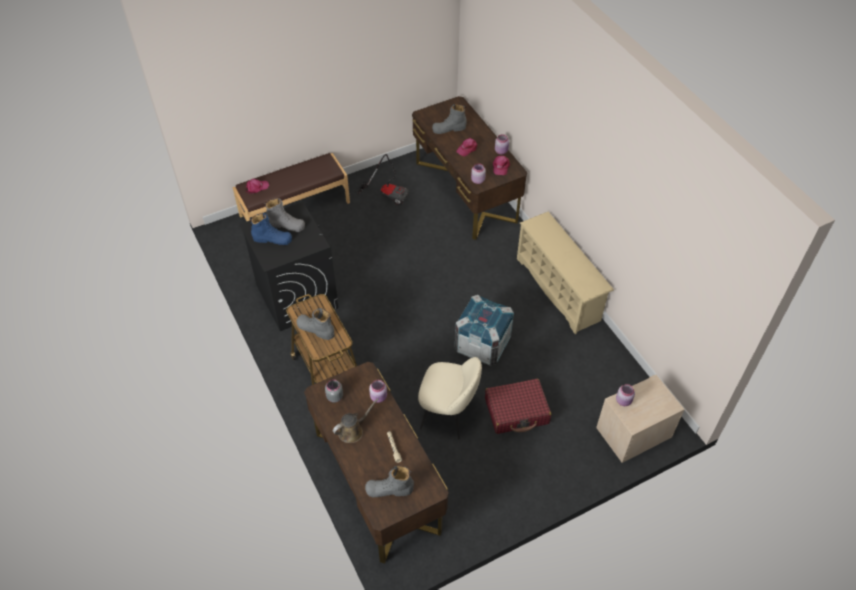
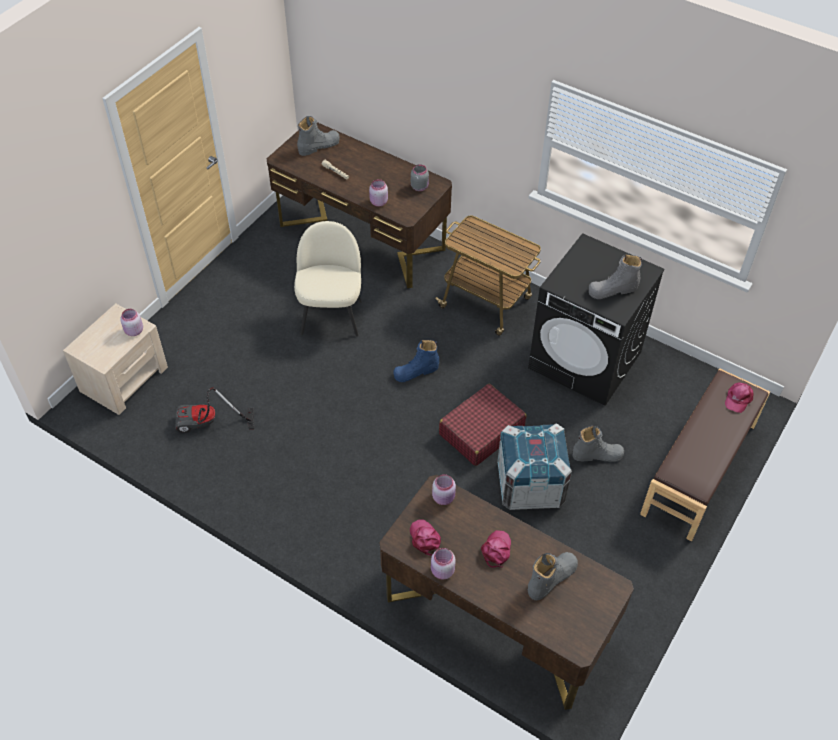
camera: 150 degrees right, 0 degrees up
blue boot [250,213,292,245] -> blue boot moved to [393,340,439,382]
grey boot [296,308,334,340] -> grey boot moved to [573,426,624,462]
brown watering can [333,398,379,443] -> none
vacuum cleaner [356,154,409,205] -> vacuum cleaner moved to [175,387,254,433]
beige chair [418,357,482,440] -> beige chair turned 105 degrees clockwise [294,221,362,337]
crate [455,295,514,366] -> crate moved to [497,423,572,510]
red suitcase [485,379,551,434] -> red suitcase moved to [439,384,526,466]
beige shoe rack [517,212,614,334] -> none

